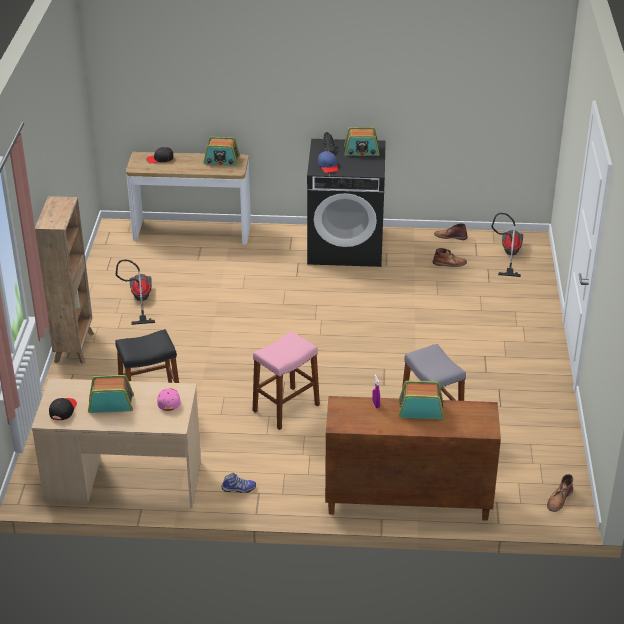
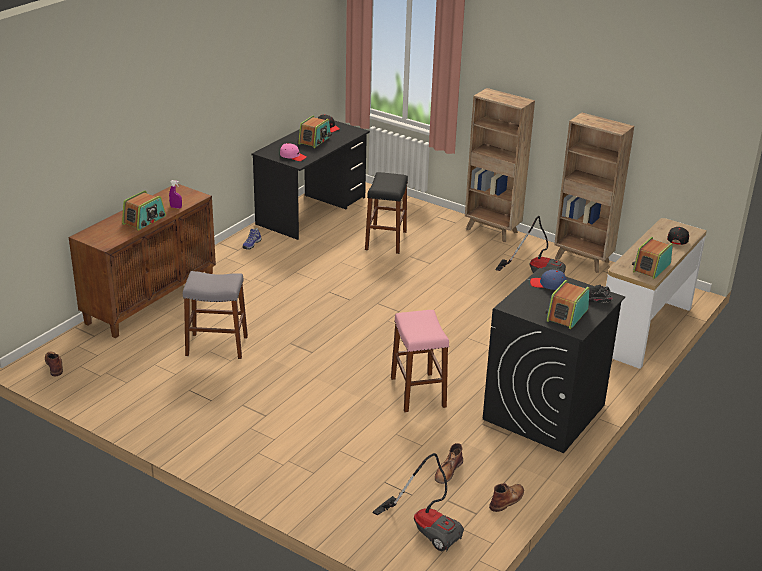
camera: 120 degrees right, 5 degrees down
beige desk [31,378,201,508] -> black desk [252,120,370,240]
pink stool [253,331,320,430] -> pink stool moved to [391,310,449,412]
none -> brown bookcase [554,113,634,273]

